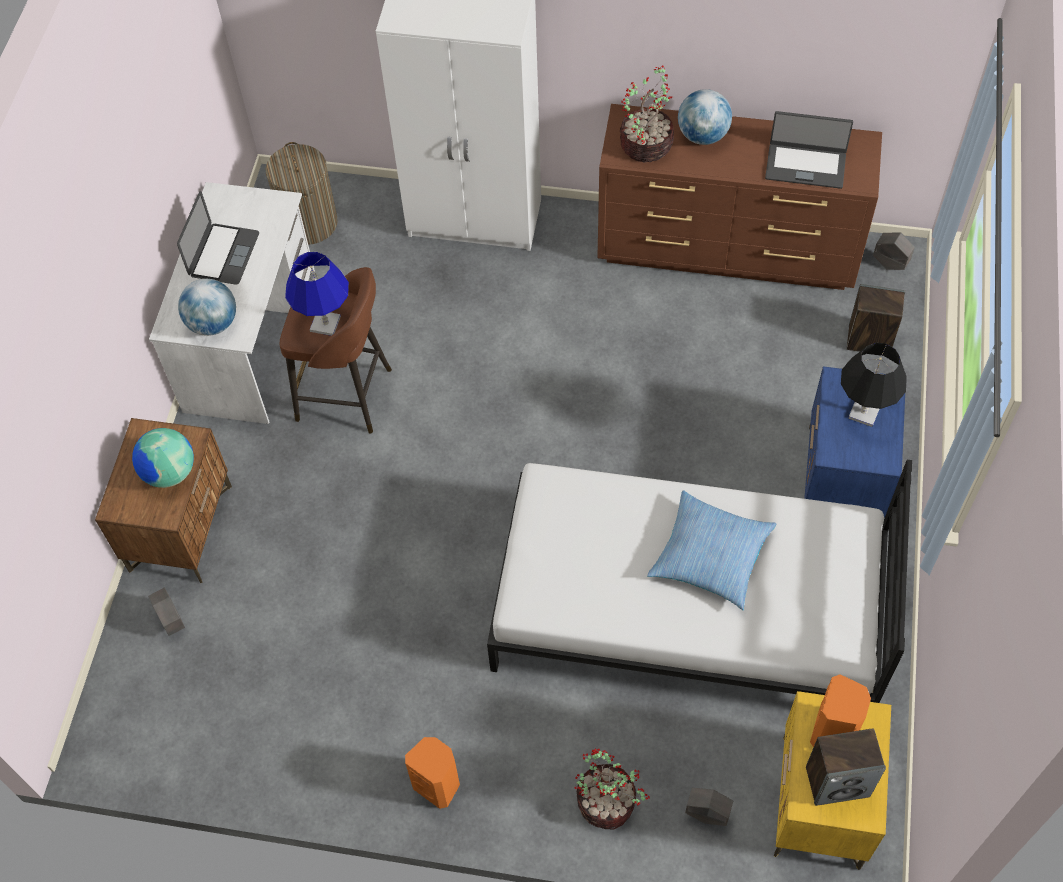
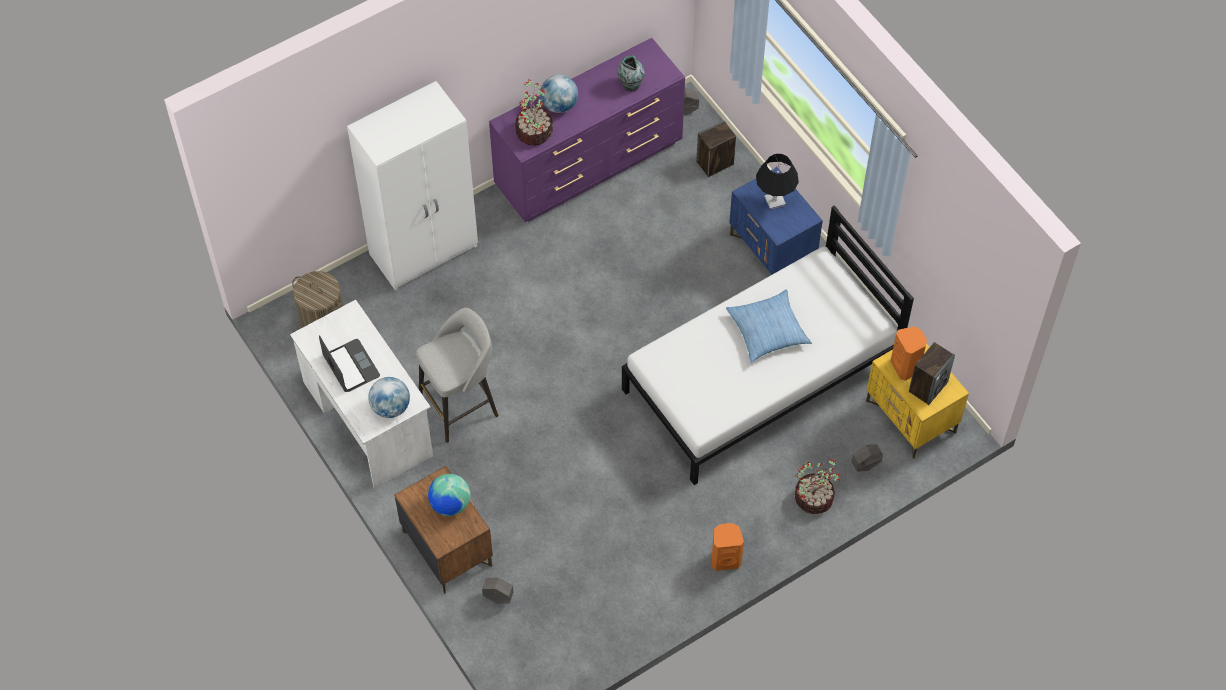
camera: 45 degrees left, 0 degrees up
brown stool [280,267,392,433] -> grey stool [416,308,498,443]
blue table lamp [285,252,349,336] -> none
brown dresser [597,104,882,290] -> purple dresser [489,38,685,222]
laptop [765,111,853,189] -> vase [617,55,645,91]

